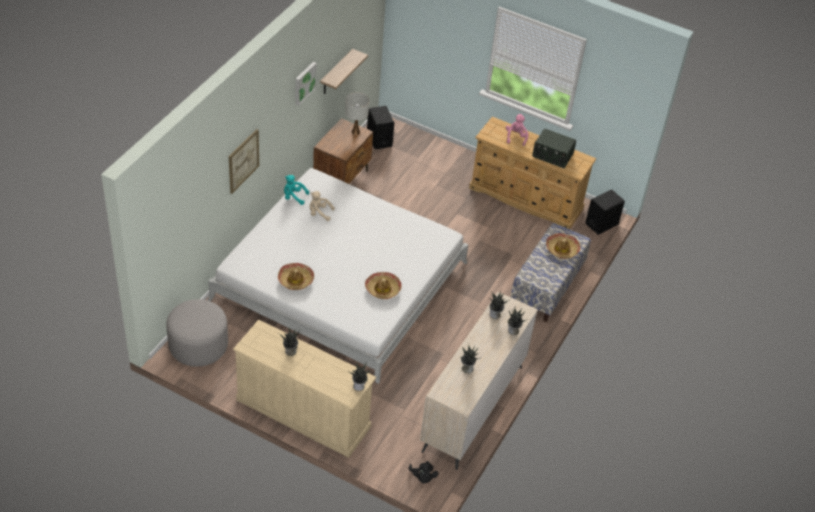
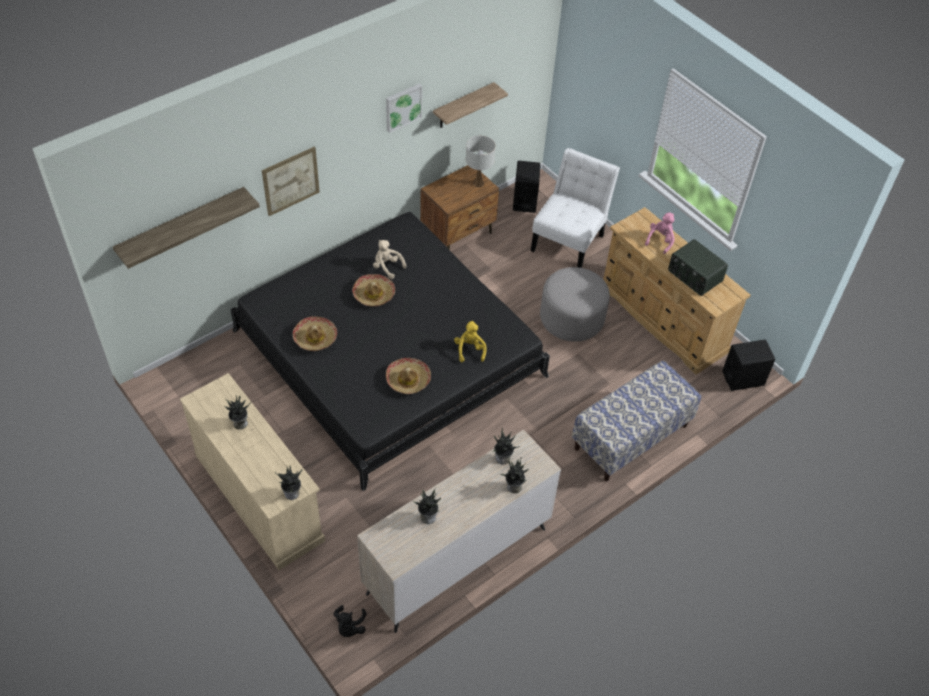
camera: 25 degrees right, 5 degrees up
grey ottoman [166,299,228,367] -> grey ottoman moved to [540,267,610,342]
white bed [208,168,469,384] -> black bed [231,212,550,491]
turquoise plush toy [284,175,309,205] -> none
hat [546,233,581,259] -> hat moved to [352,274,395,307]
none -> shelf [113,187,260,269]
none -> yellow plush toy [454,320,487,363]
none -> white chair [531,148,620,268]

